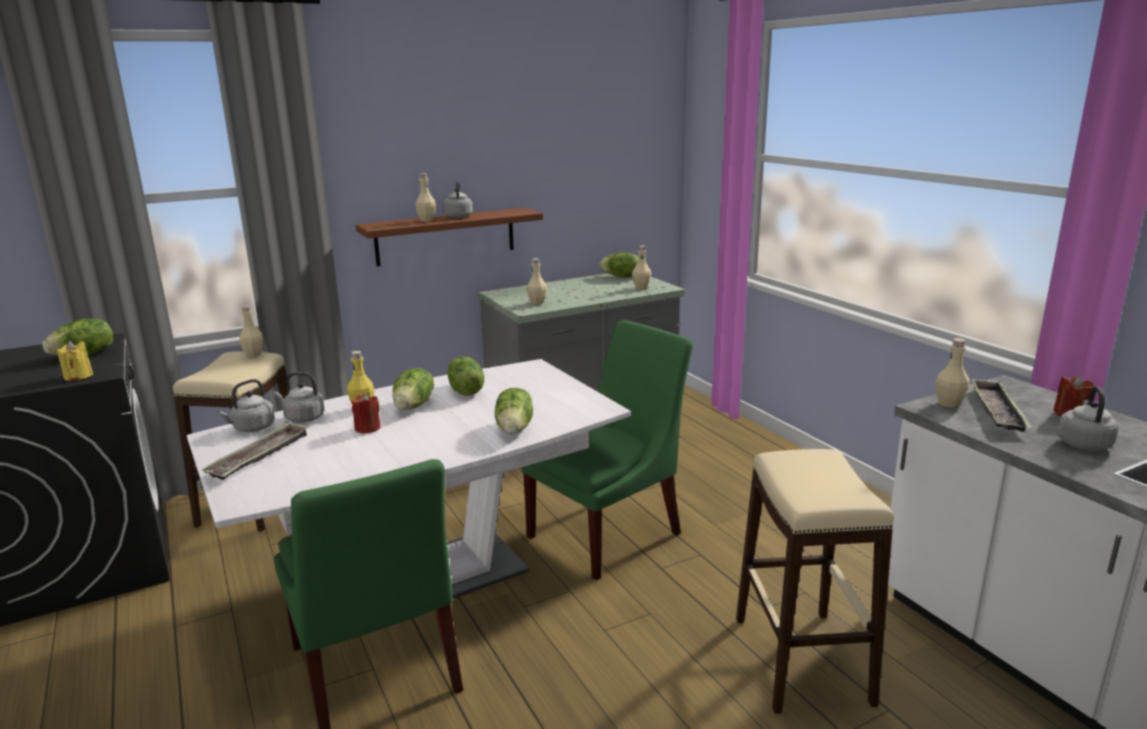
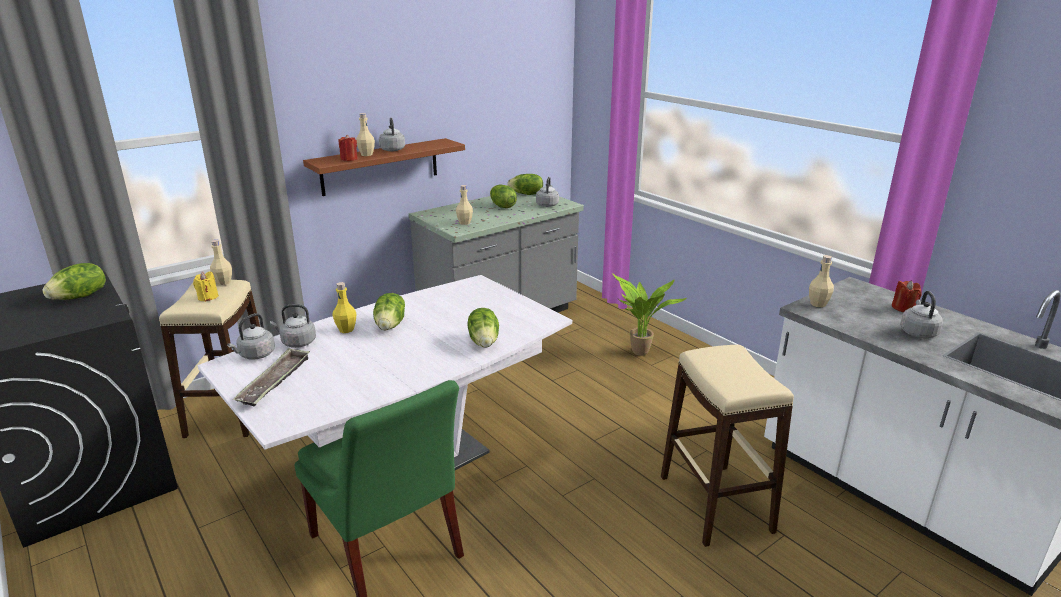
camera: 10 degrees left, 5 degrees up
yellow candle [57,341,93,381] -> yellow candle moved to [193,271,219,302]
red candle [352,393,380,434] -> red candle moved to [339,135,358,161]
lettuce [447,357,484,396] -> lettuce moved to [490,184,517,208]
green chair [521,320,693,581] -> none
beige bottle [632,245,651,289] -> grey kettle [536,177,559,207]
tray [970,378,1032,432] -> none
none -> potted plant [612,273,687,356]

